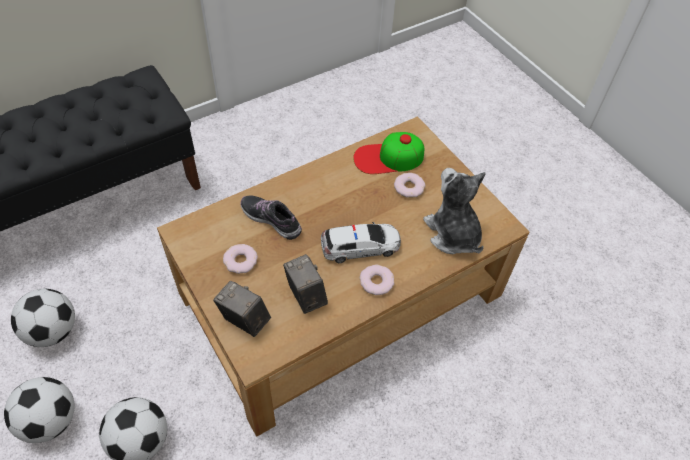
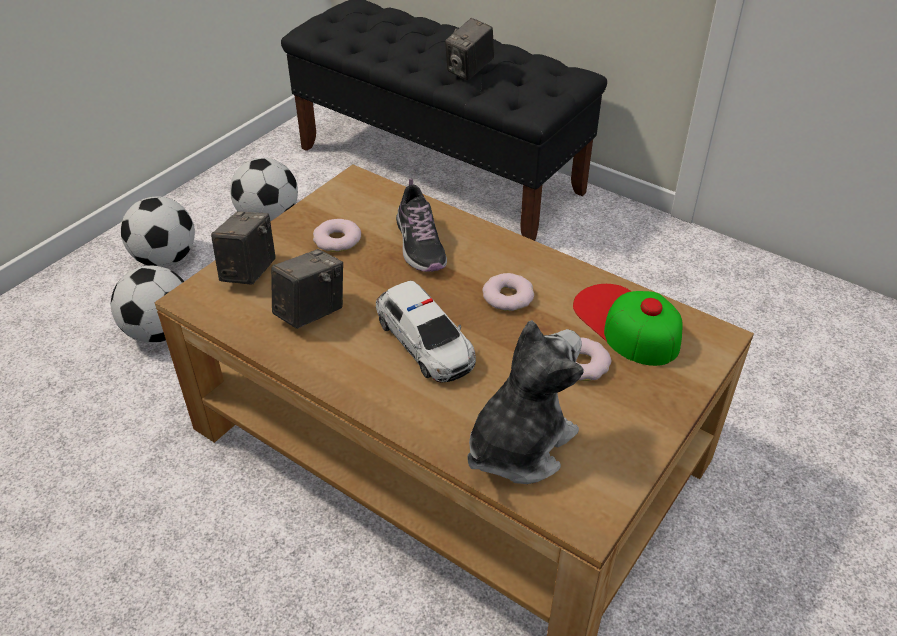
camera: 70 degrees right, 10 degrees down
shoe [240,196,302,240] -> shoe turned 150 degrees clockwise [396,179,447,272]
donut [360,264,394,295] -> donut moved to [482,273,534,311]
none -> camera [445,18,494,80]

